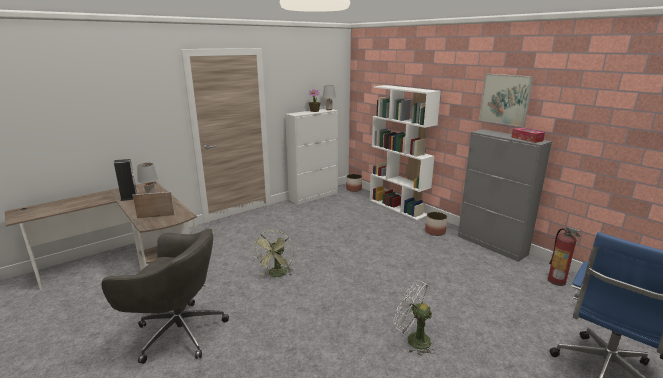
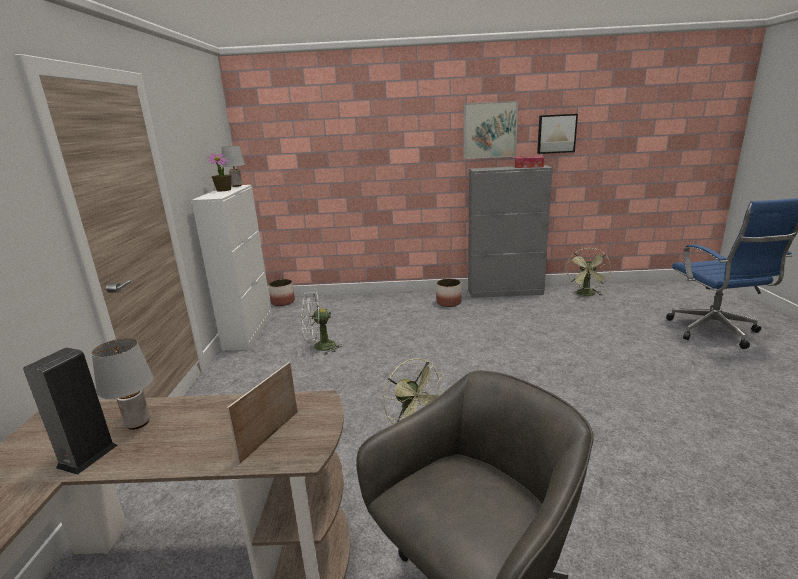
camera: 50 degrees left, 0 degrees up
white bookcase [370,85,441,220] -> none
white fan [394,280,435,356] -> white fan moved to [301,291,343,355]
fire extinguisher [548,227,580,286] -> green fan [567,248,611,296]
none -> picture [537,114,578,154]

